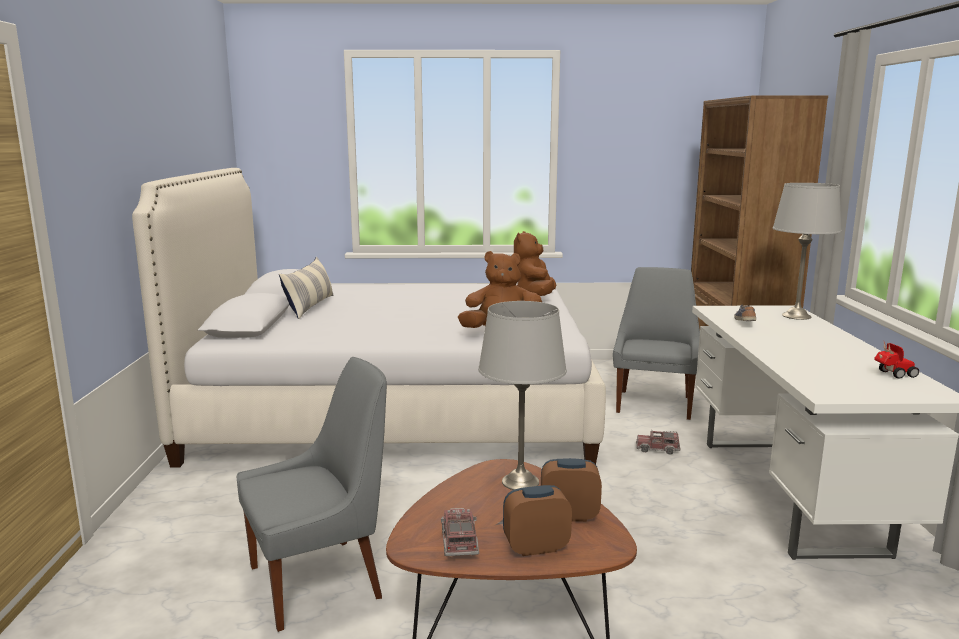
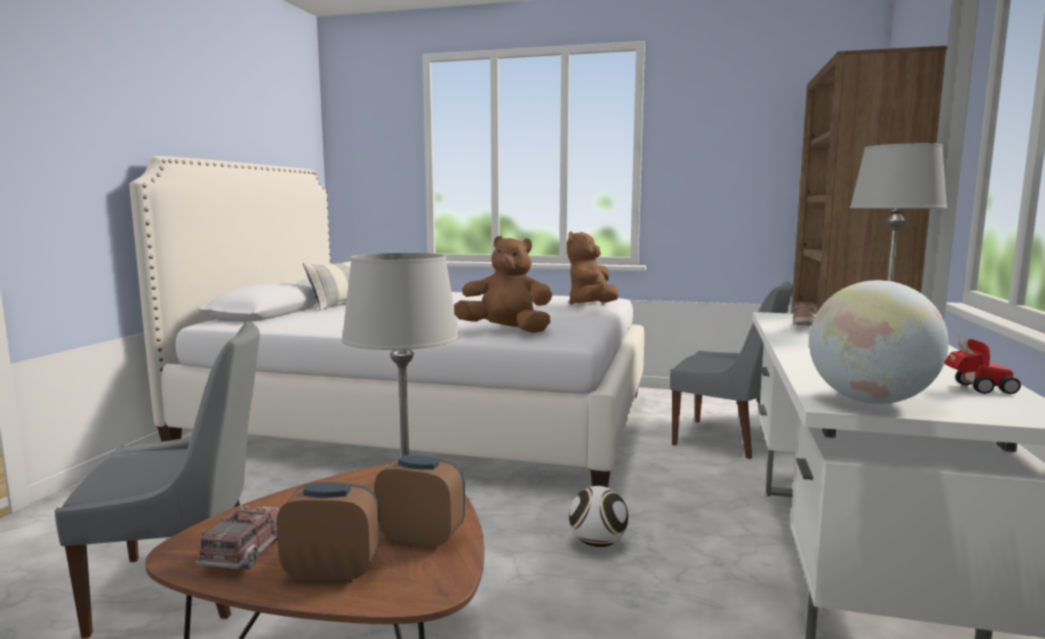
camera: 15 degrees right, 5 degrees down
grey chair [613,267,700,420] -> grey chair turned 90 degrees clockwise [670,281,793,459]
toy truck [636,430,680,455] -> none
none -> football [569,486,628,548]
none -> globe [809,280,949,404]

